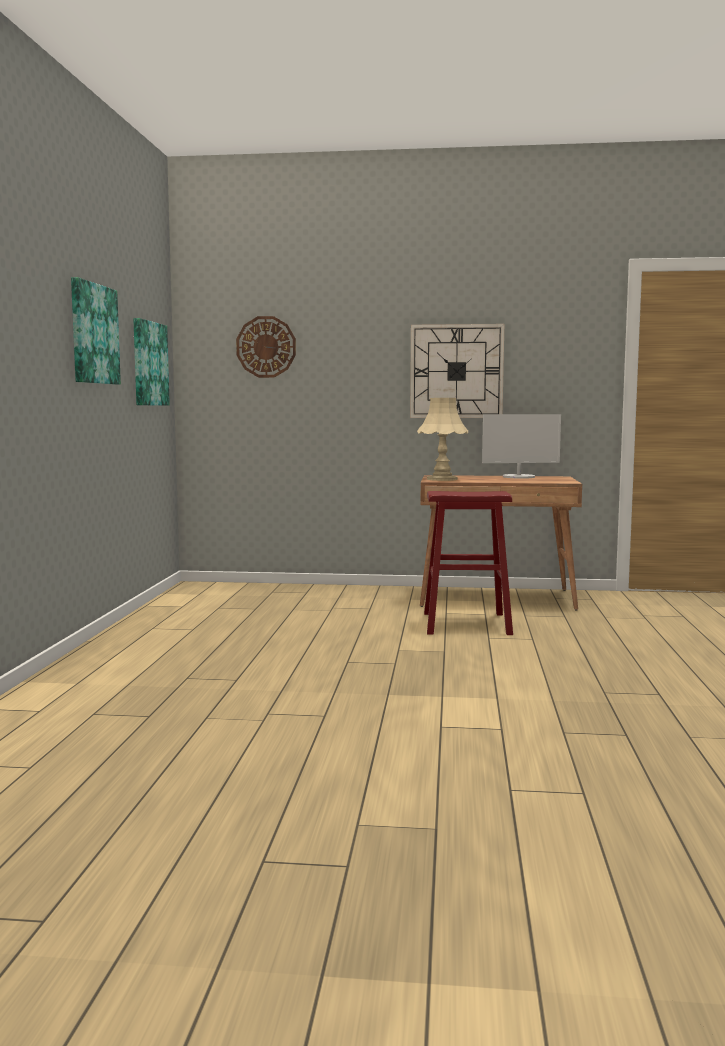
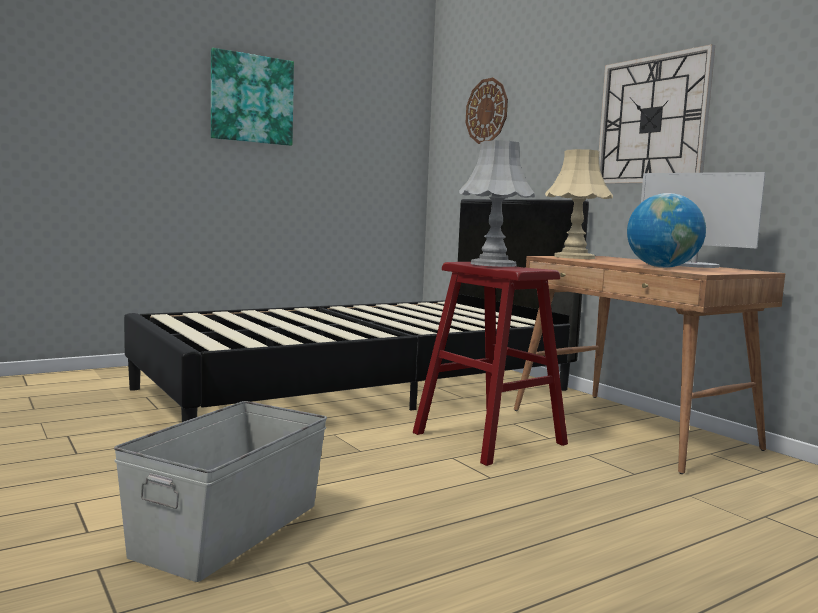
camera: 50 degrees right, 0 degrees up
picture [133,318,170,406] -> none
none -> grey storage box [114,401,327,582]
none -> black bed [124,199,589,422]
none -> grey table lamp [459,140,535,267]
none -> globe [627,193,706,268]

